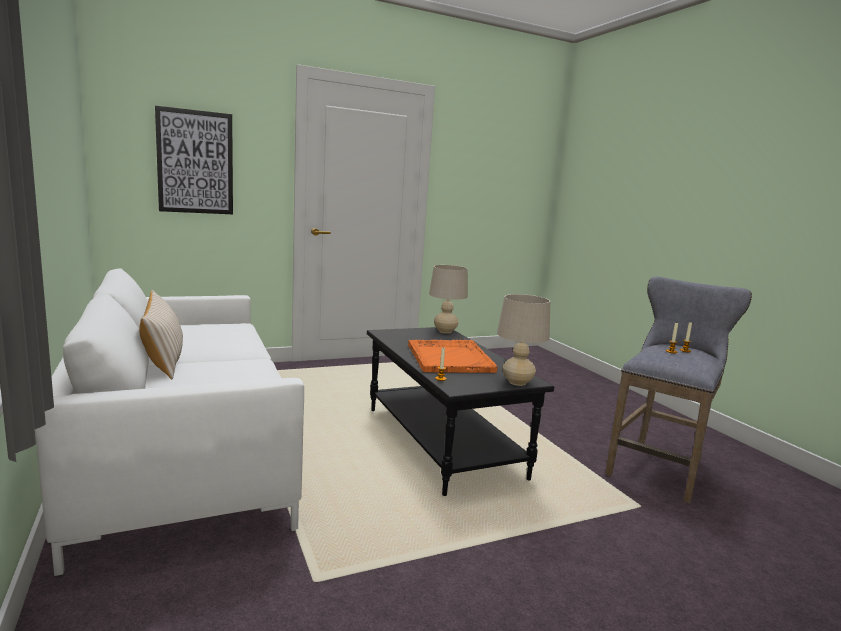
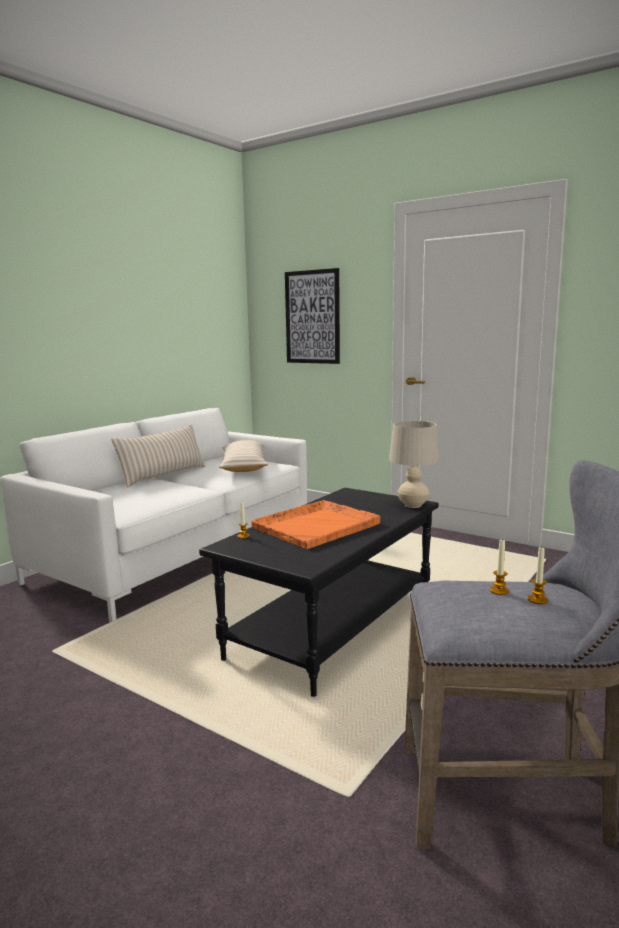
camera: 60 degrees right, 0 degrees up
beige table lamp [497,294,550,386] -> none
none -> beige pillow [219,440,268,472]

